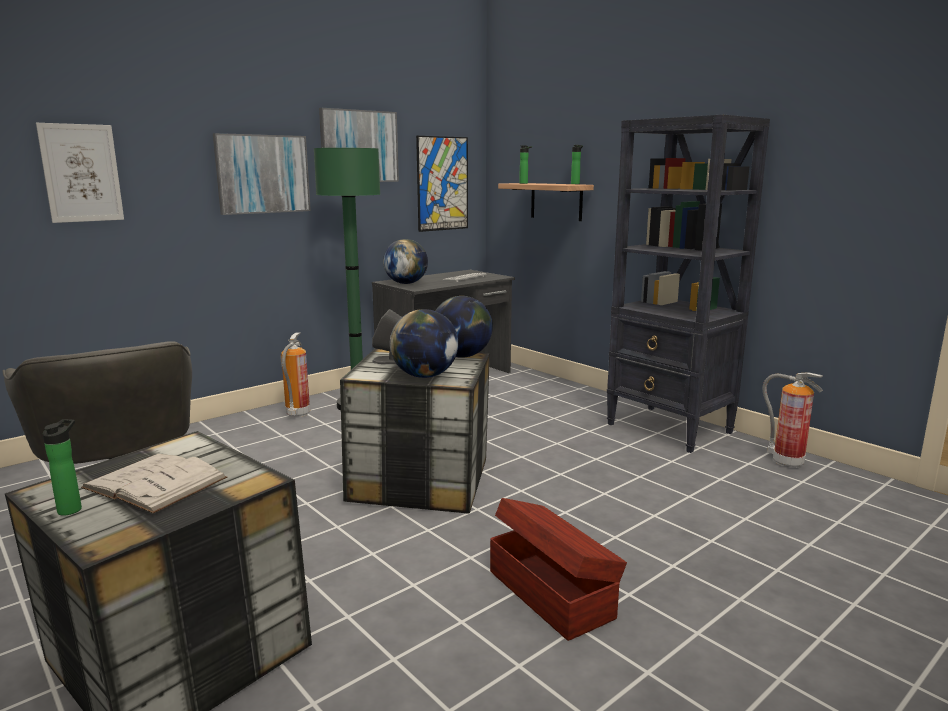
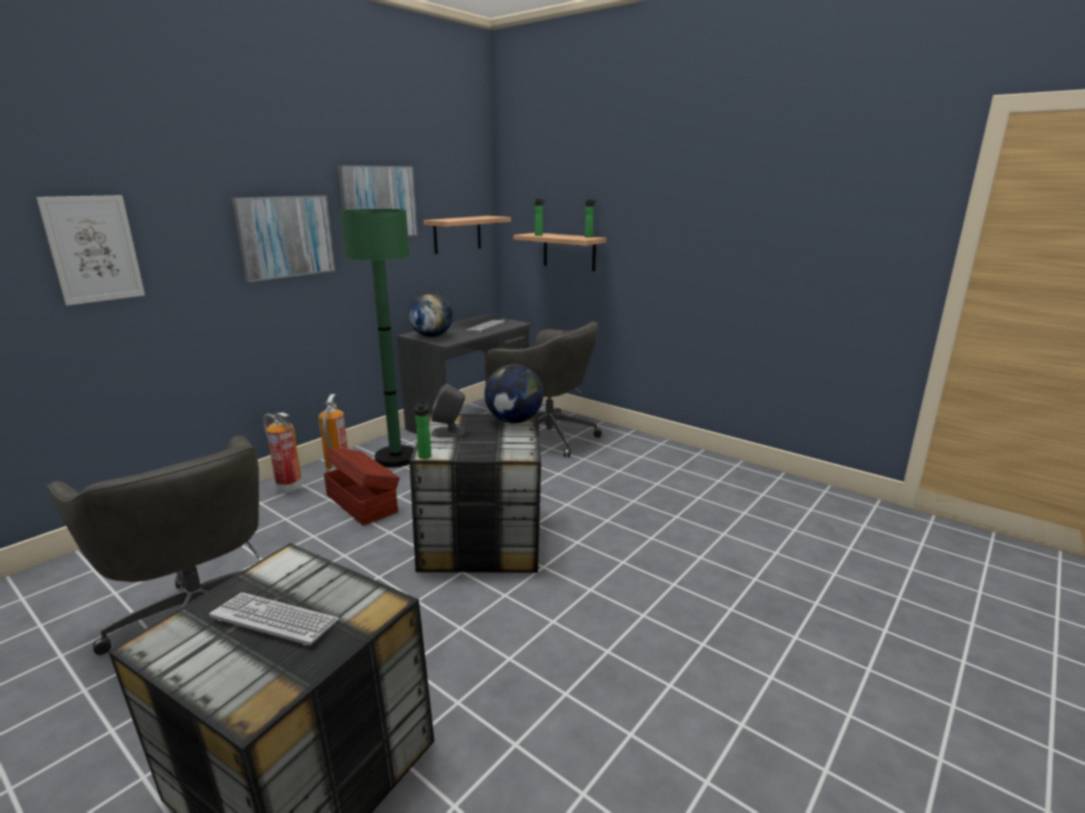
camera: 10 degrees left, 5 degrees up
bottle [43,419,82,515] -> bottle moved to [415,401,431,459]
white book [81,454,227,514] -> keyboard [209,592,339,646]
globe [390,309,458,378] -> none
picture [416,136,468,232] -> shelf [423,216,511,254]
brown storage box [490,498,627,641] -> brown storage box moved to [324,447,400,525]
black bookcase [607,114,770,453] -> none
fire extinguisher [763,372,823,468] -> fire extinguisher moved to [263,412,302,493]
none -> grey office chair [485,321,602,457]

